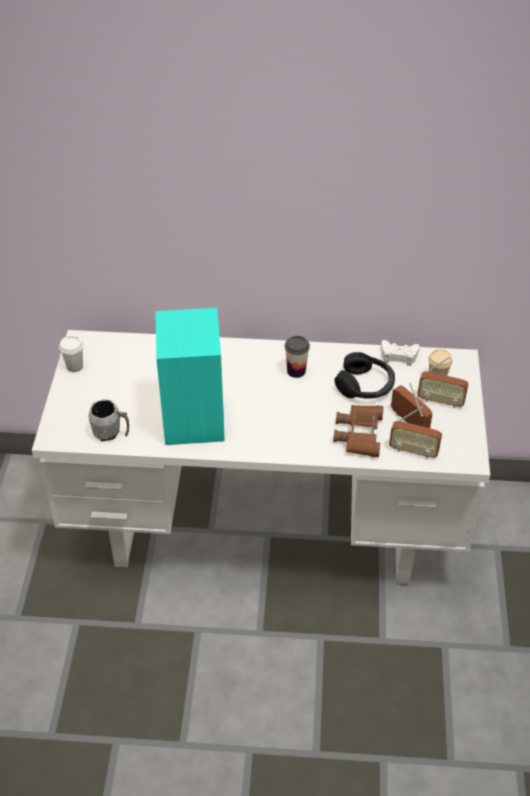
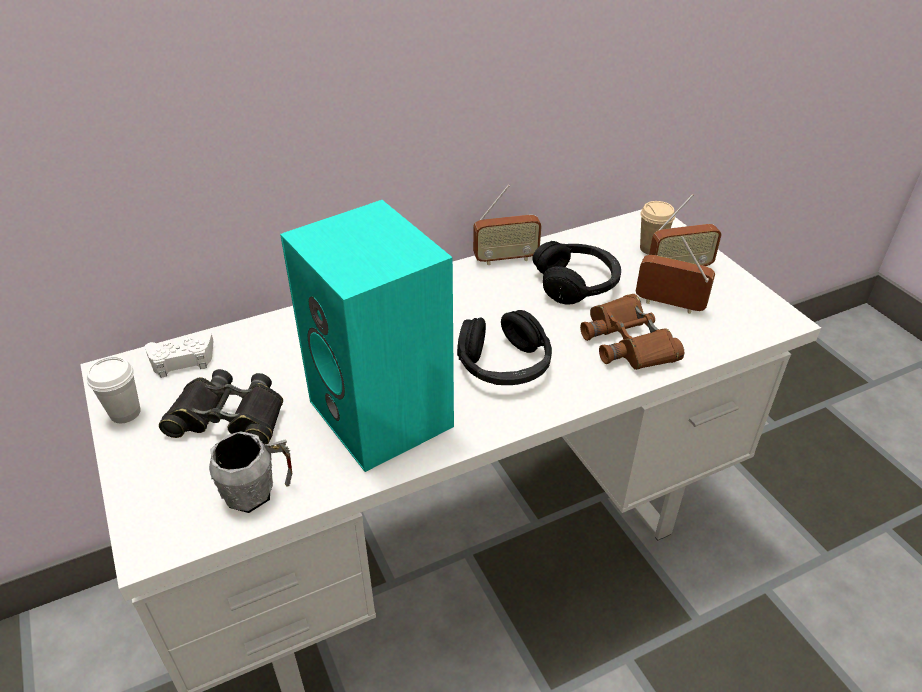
camera: 30 degrees left, 5 degrees down
cup [285,336,310,378] -> none
white game controller [381,340,420,366] -> white game controller moved to [145,331,214,378]
radio [389,406,442,459] -> radio moved to [473,185,542,265]
none -> black binoculars [159,369,283,445]
none -> black headphones [457,310,552,385]

